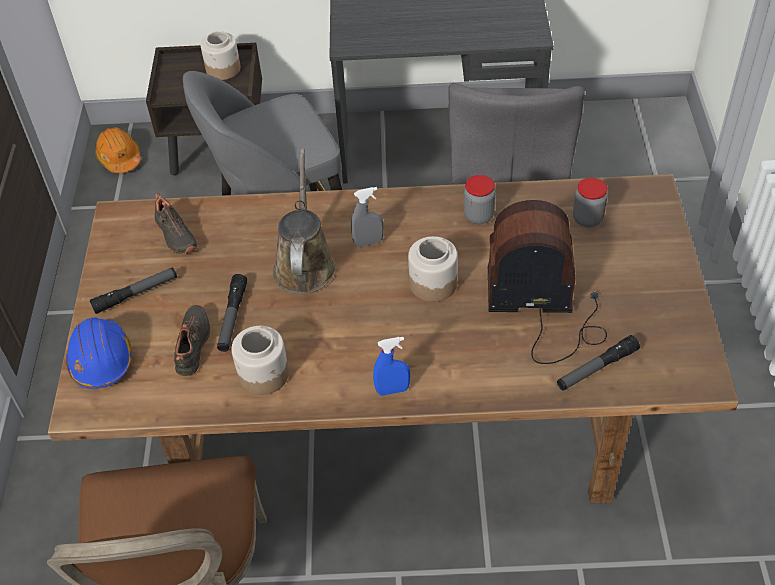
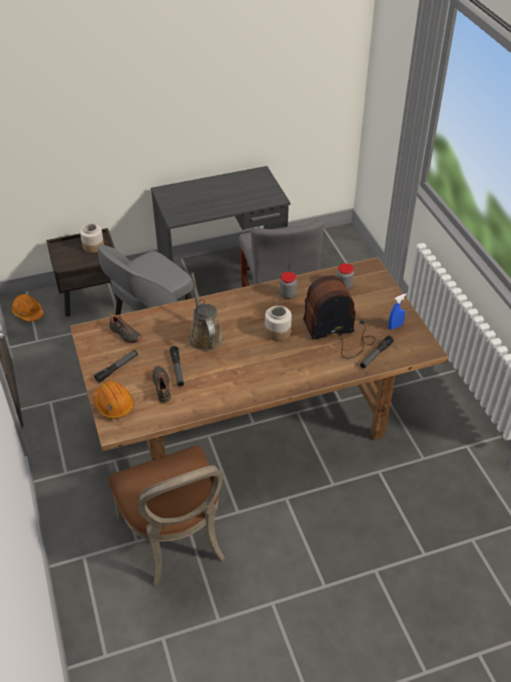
camera: 20 degrees left, 5 degrees down
blue hard hat [66,318,132,389] -> orange hard hat [93,381,134,419]
jar [231,326,289,395] -> none
grey spray bottle [351,187,384,247] -> none
blue spray bottle [373,337,410,396] -> blue spray bottle moved to [388,294,407,330]

